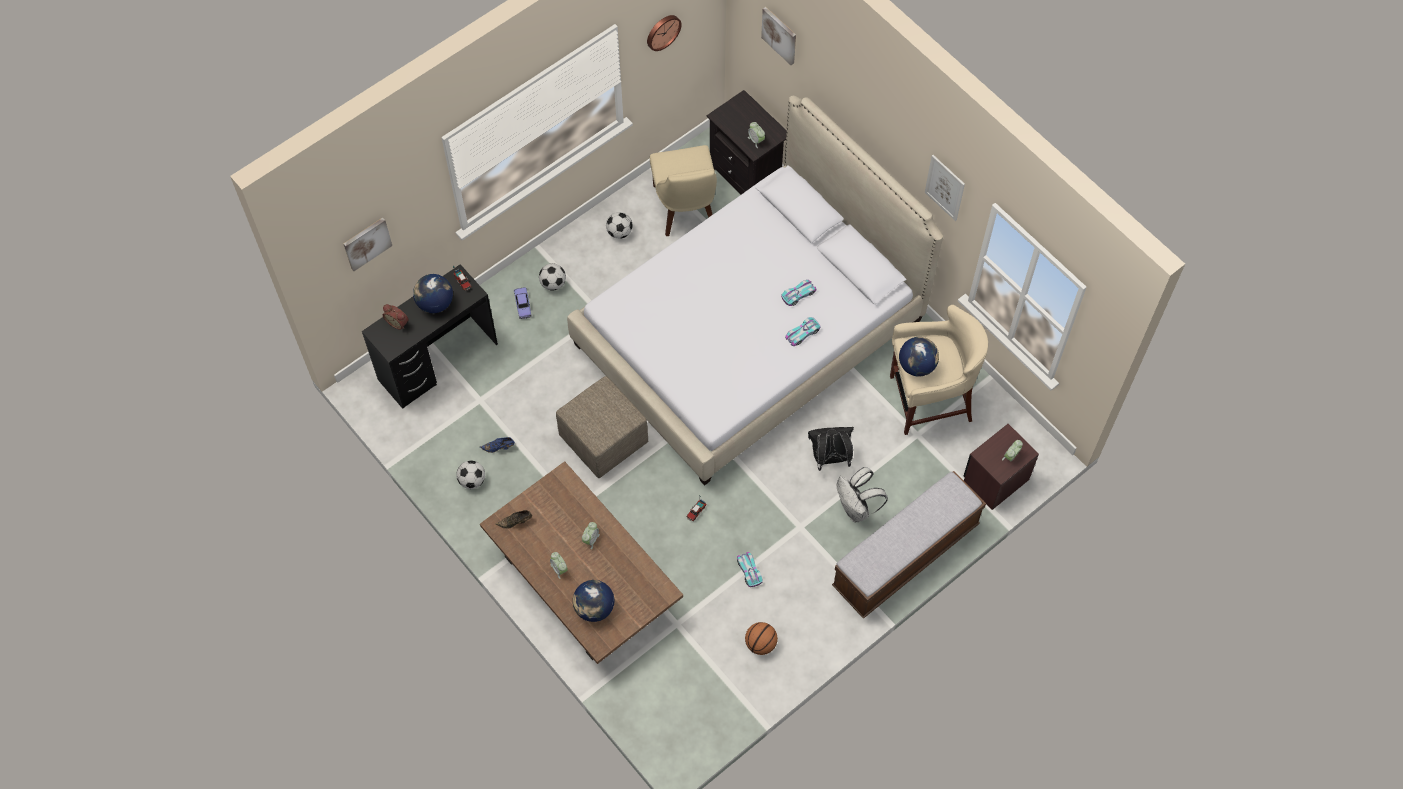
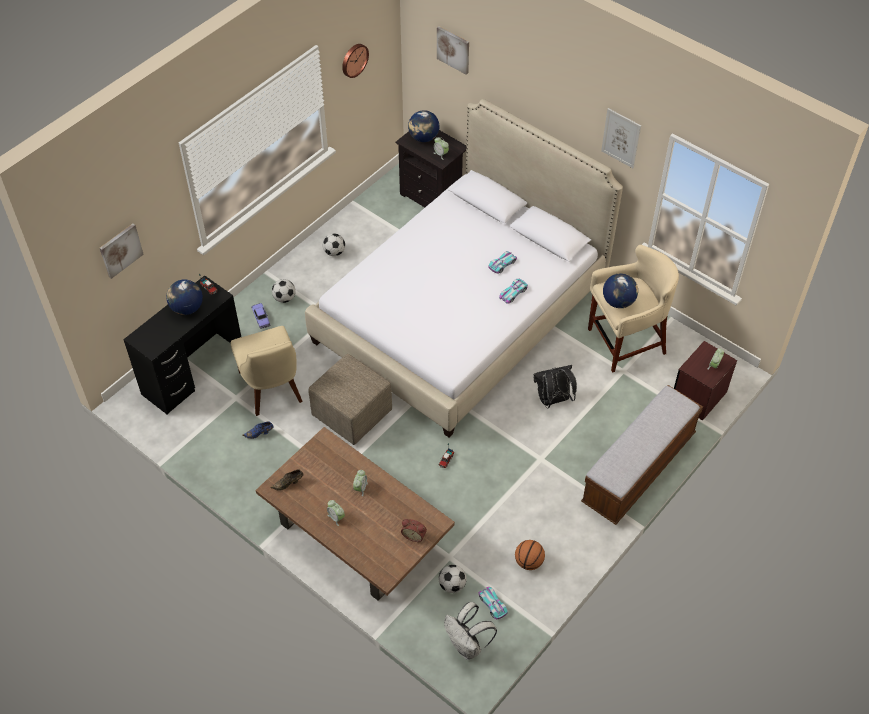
camera: 10 degrees left, 10 degrees down
alarm clock [383,304,409,330] -> alarm clock moved to [401,519,427,542]
football [456,460,485,489] -> football moved to [439,565,467,593]
globe [573,580,615,622] -> globe moved to [408,110,440,142]
beige chair [650,145,717,236] -> beige chair moved to [231,326,303,416]
toy car [737,552,763,587] -> toy car moved to [479,587,508,619]
white backpack [837,467,888,522] -> white backpack moved to [444,602,497,660]

